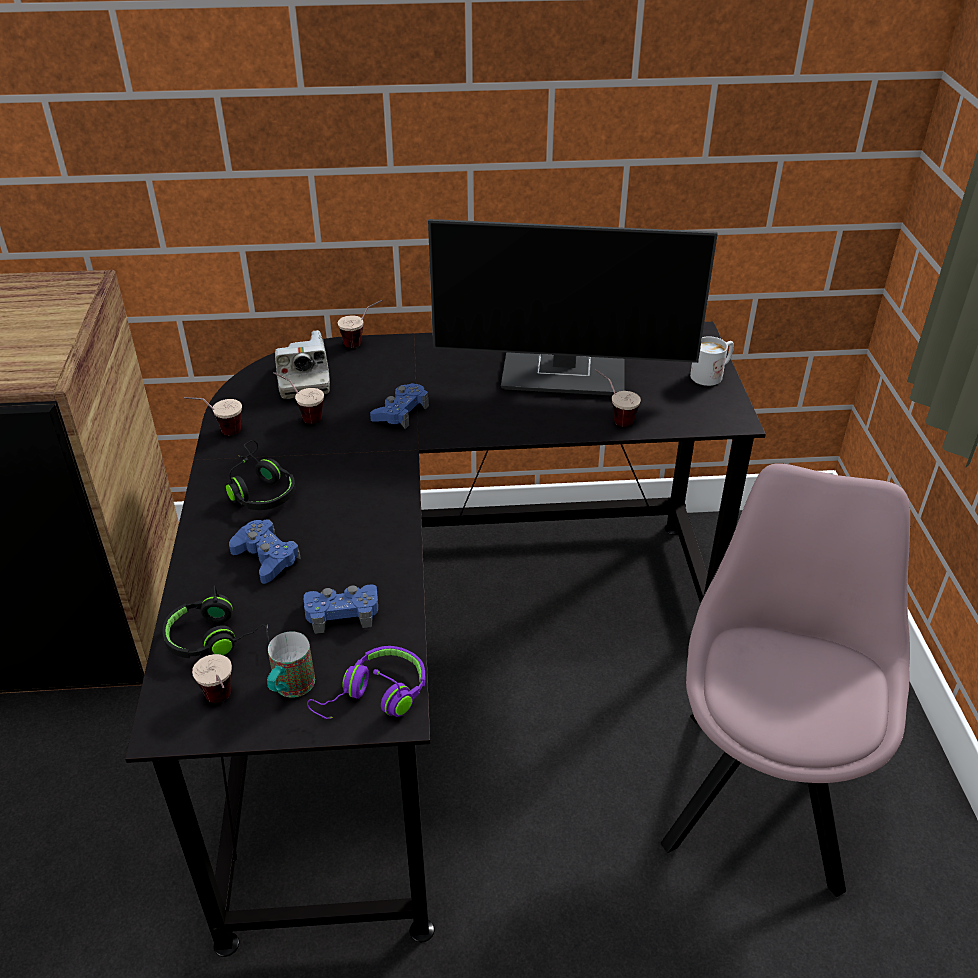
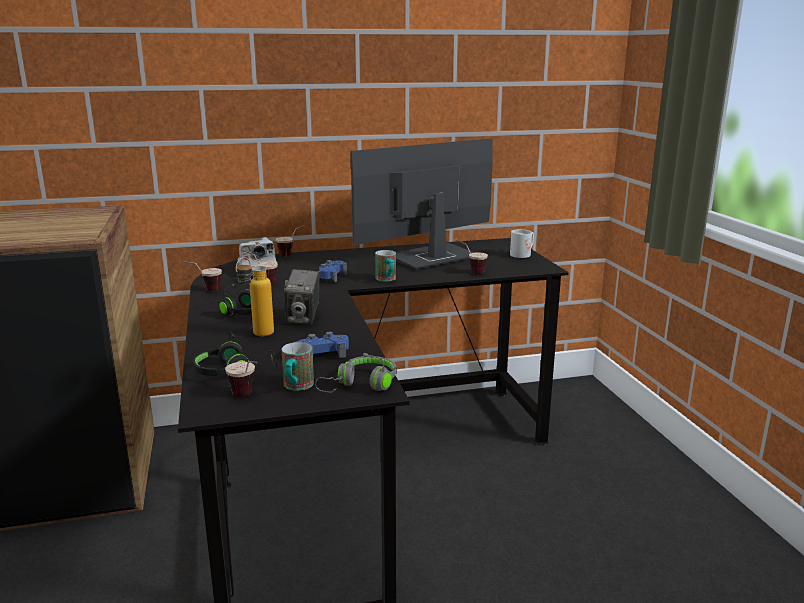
camera: 10 degrees left, 20 degrees down
blue game controller [229,520,301,584] -> bottle [235,257,274,336]
purple headphones [307,646,425,719] -> grey headphones [315,353,397,393]
monitor [428,219,718,396] -> monitor turned 150 degrees clockwise [351,138,493,269]
pink chair [661,463,910,897] -> none
none -> camera [284,269,319,325]
none -> mug [375,250,396,281]

